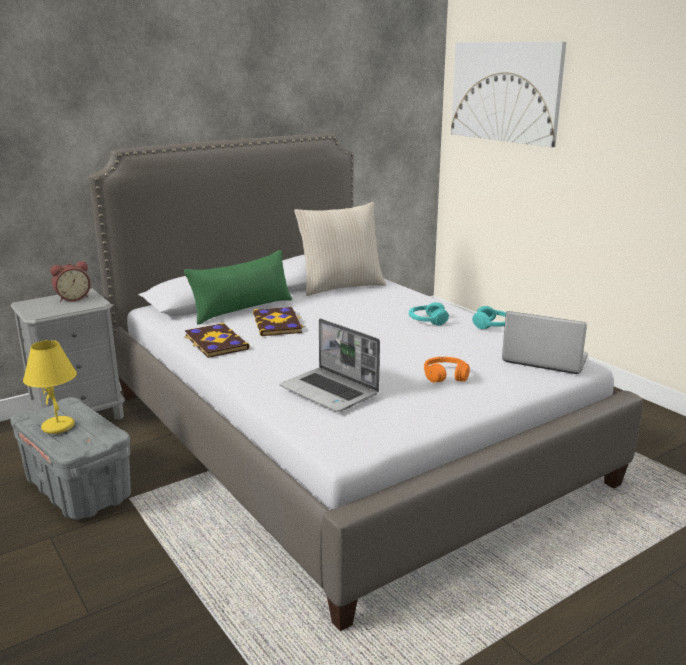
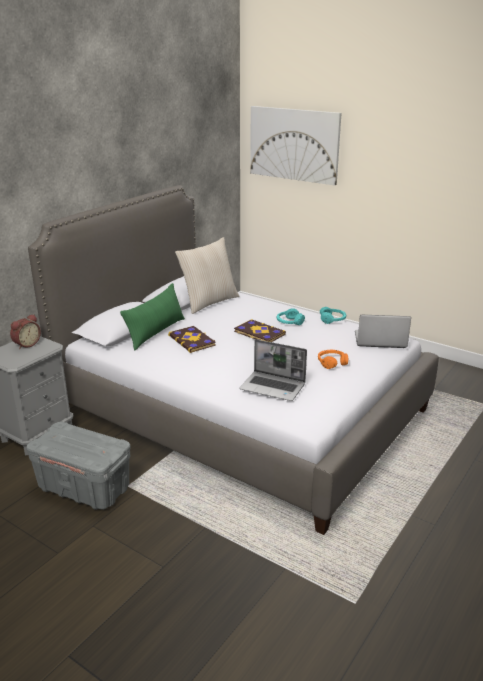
camera: 20 degrees left, 5 degrees up
yellow table lamp [23,340,77,434] -> none
book [184,323,250,358] -> book moved to [234,319,286,342]

